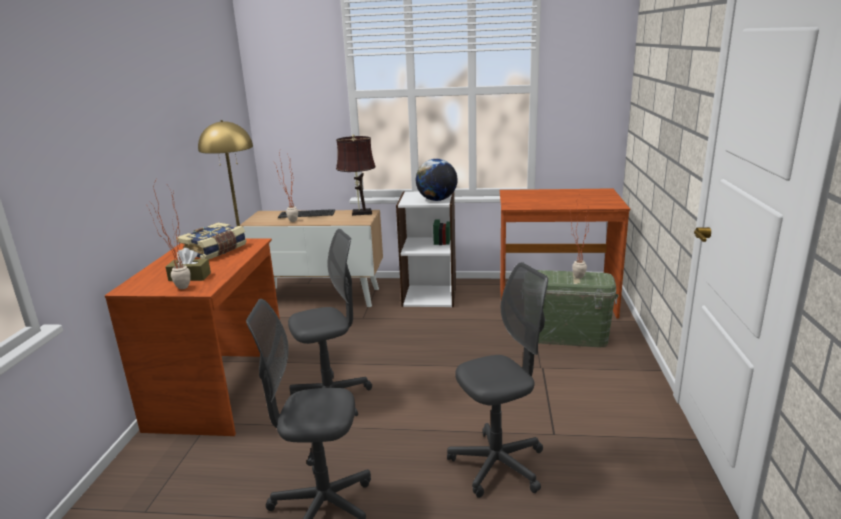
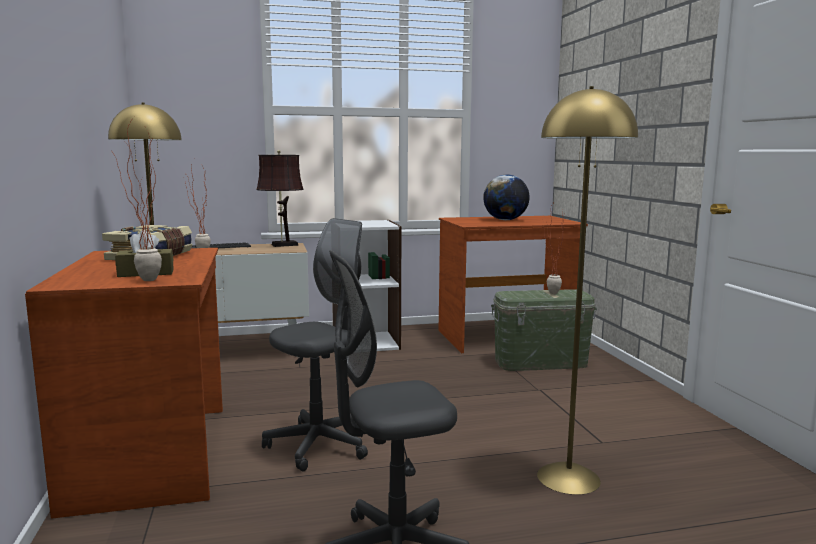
camera: 20 degrees left, 10 degrees down
globe [416,159,458,201] -> globe moved to [483,175,530,220]
grey office chair [447,262,548,498] -> yellow floor lamp [537,86,638,495]

